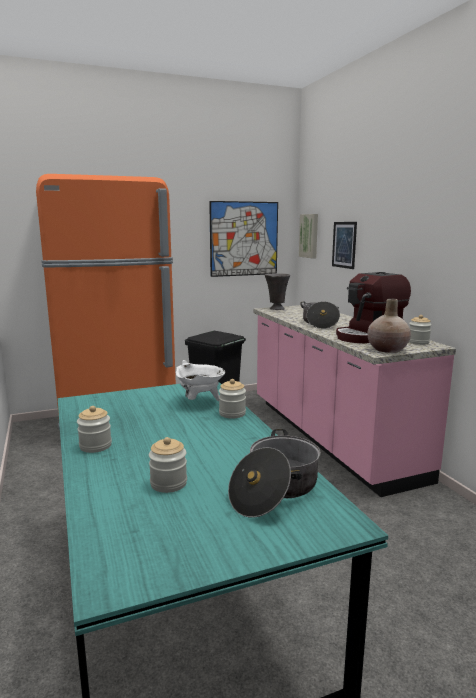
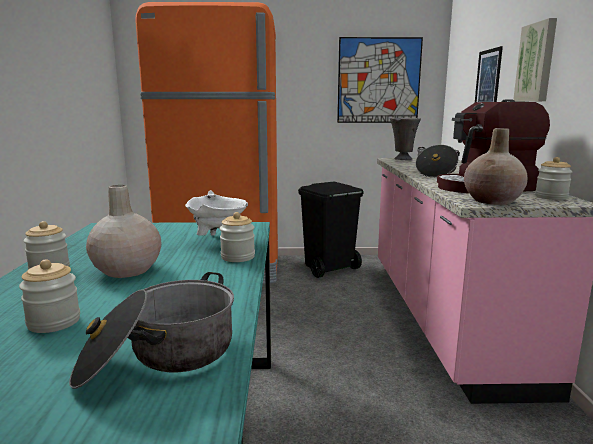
camera: 20 degrees right, 0 degrees up
picture [299,214,318,259] -> picture moved to [513,18,557,102]
none -> beige vase [86,185,162,278]

